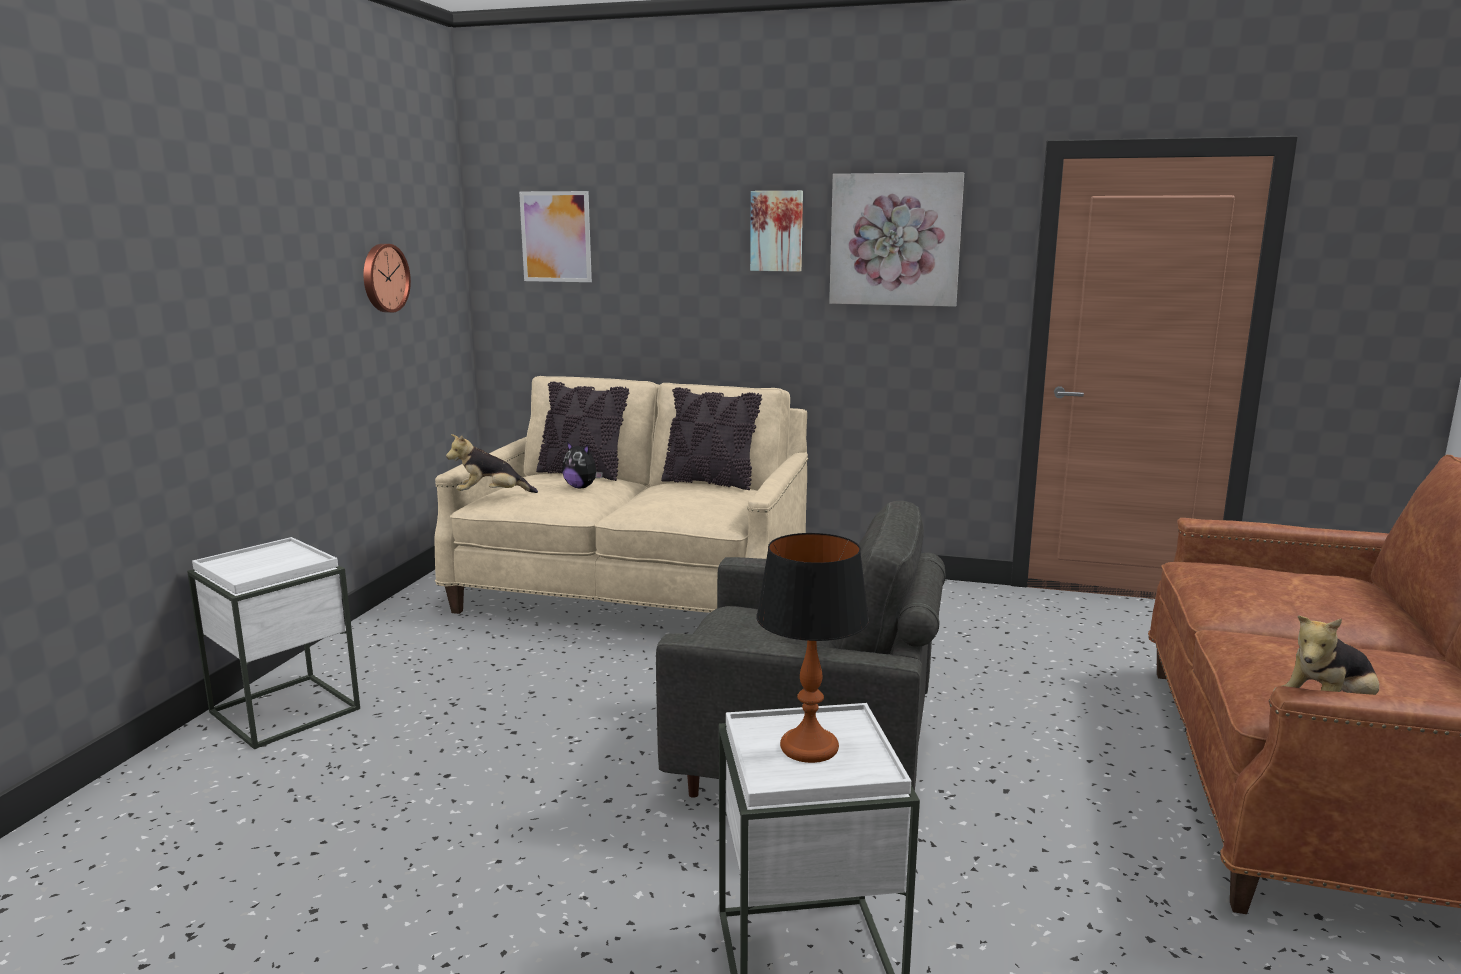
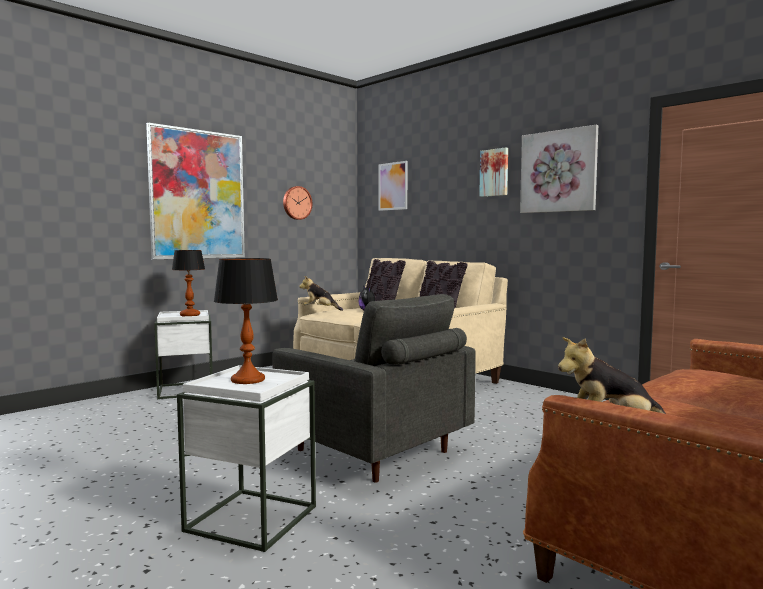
camera: 30 degrees right, 10 degrees down
none -> picture [146,123,245,259]
none -> table lamp [172,250,205,316]

